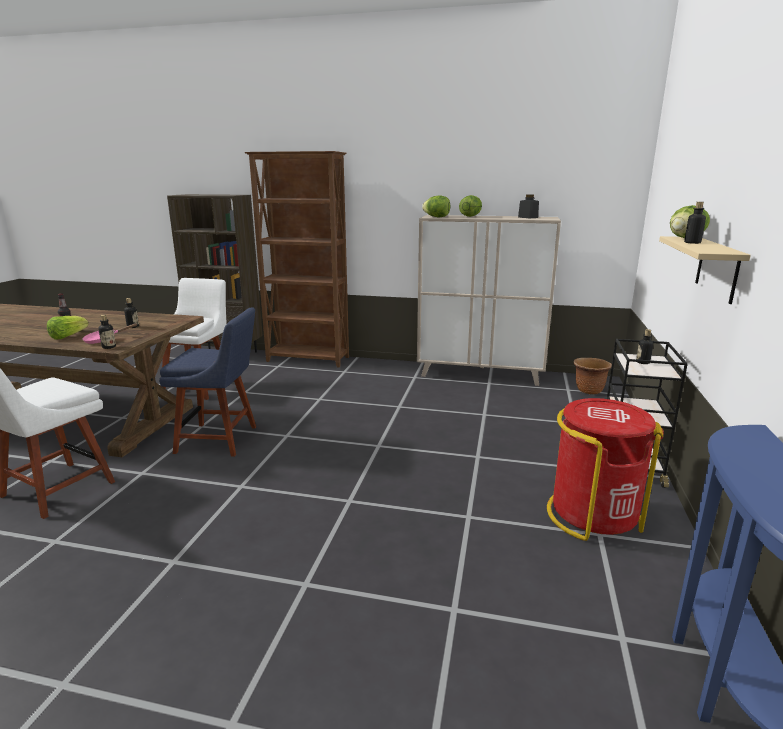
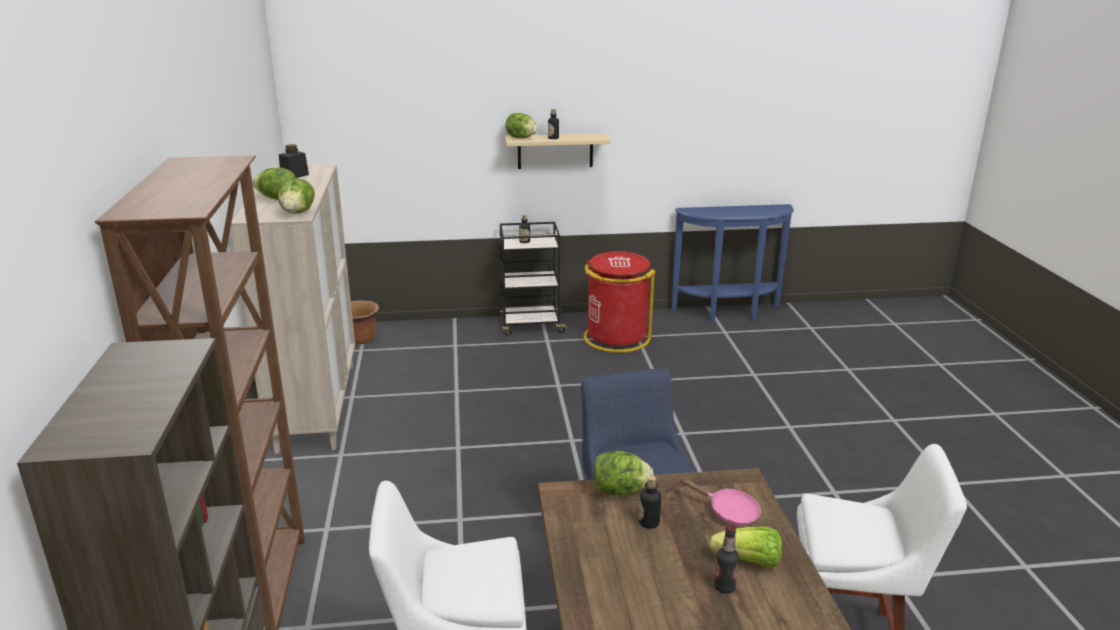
camera: 110 degrees left, 5 degrees up
bottle [98,315,116,349] -> none
none -> lettuce [593,451,654,496]

